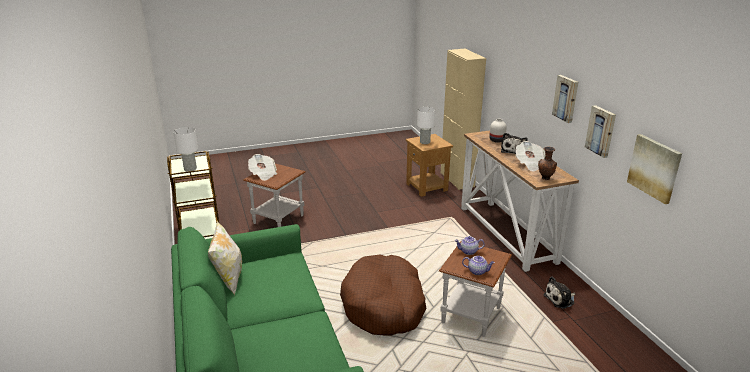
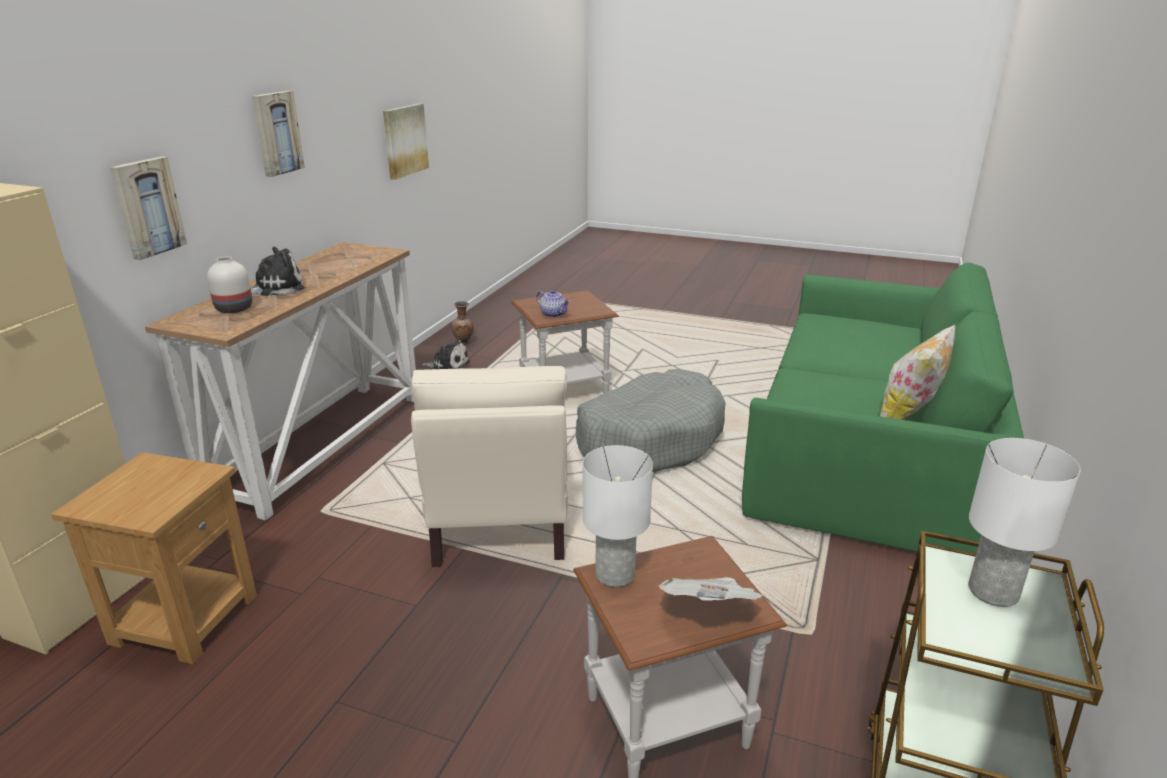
camera: 140 degrees left, 0 degrees up
brown dog bed [340,255,426,335] -> grey dog bed [576,369,725,472]
white table lamp [417,107,435,144] -> white table lamp moved to [583,445,653,587]
teapot [462,256,495,275] -> none
newspaper [516,141,545,172] -> none
brown vase [538,147,557,180] -> brown vase moved to [451,301,474,344]
picture [585,105,616,158] -> picture moved to [110,156,187,260]
none -> beige armchair [411,366,568,567]

